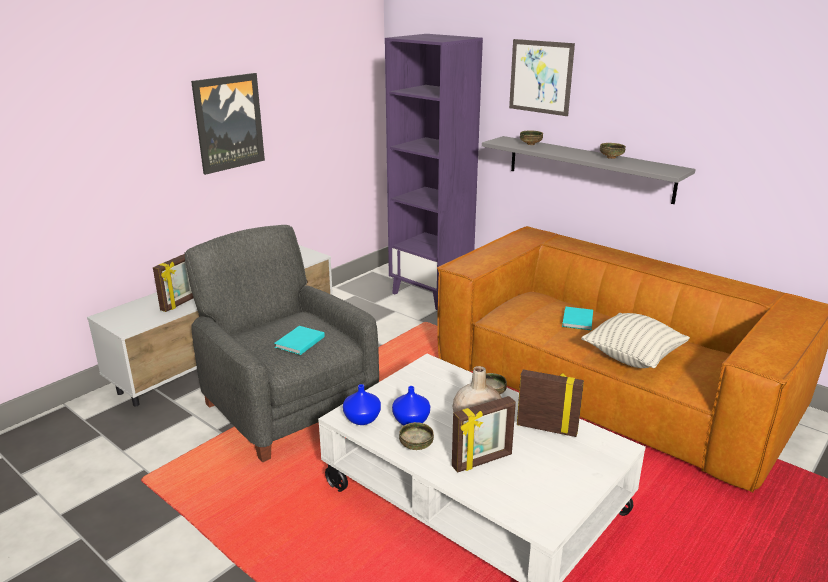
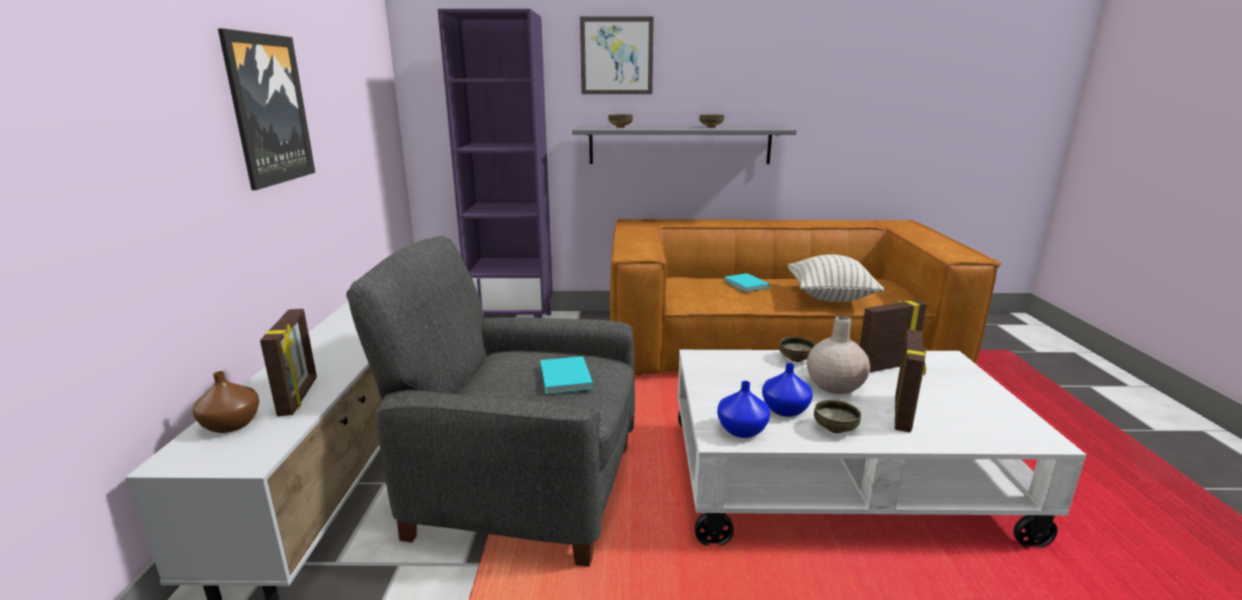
camera: 40 degrees left, 5 degrees down
none -> brown vase [192,371,259,433]

